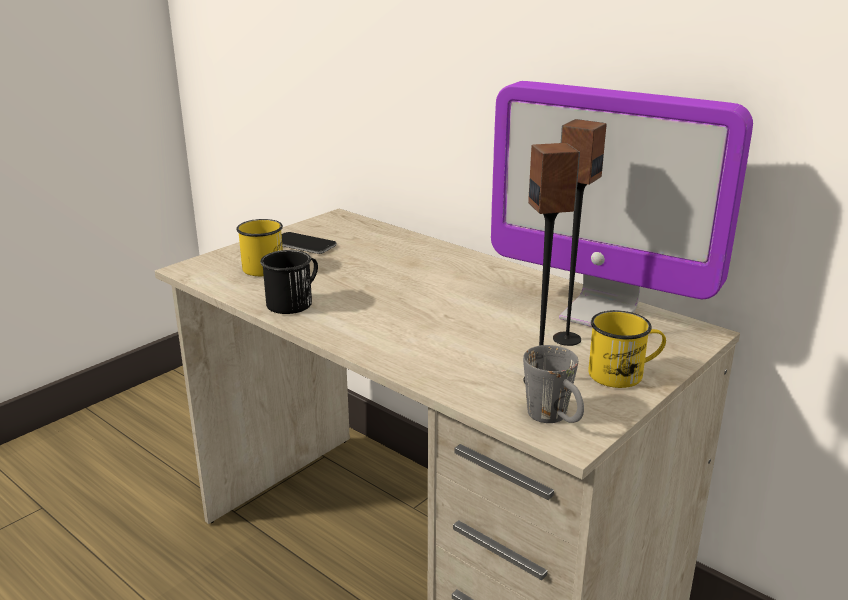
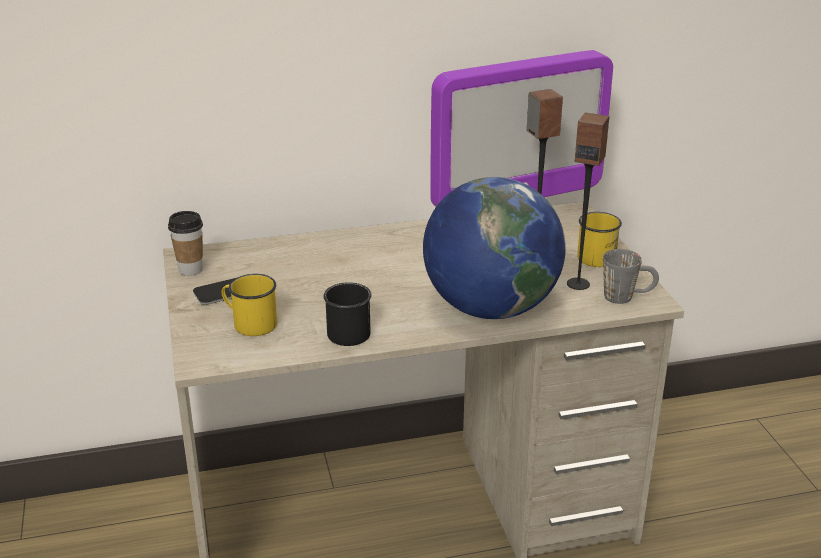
camera: 55 degrees left, 5 degrees up
none -> cup [168,211,203,276]
none -> globe [423,177,566,319]

